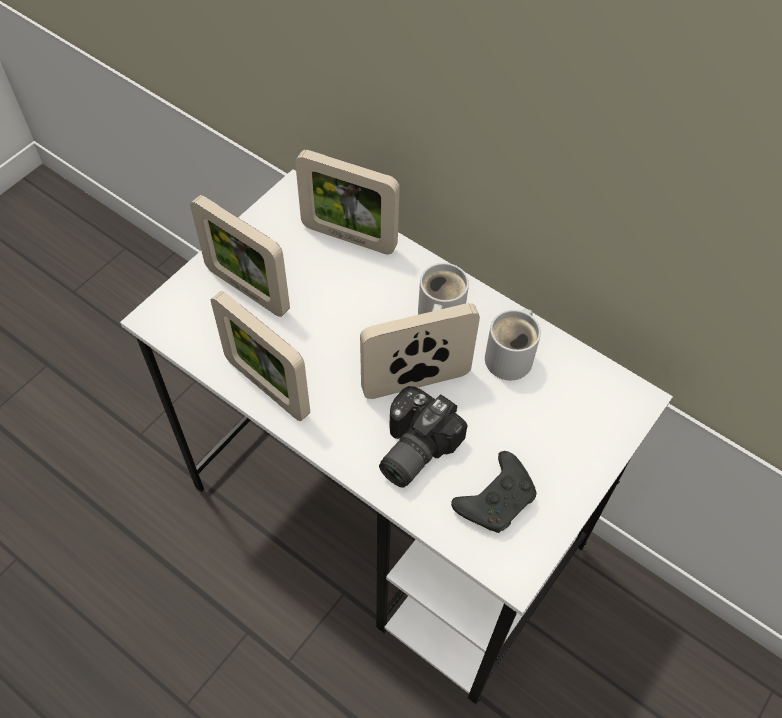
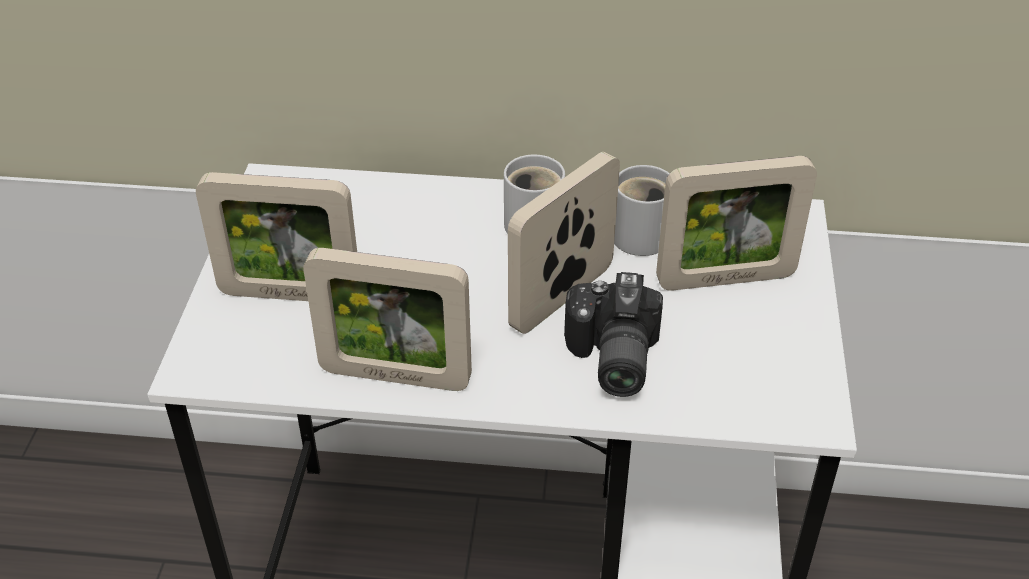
camera: 30 degrees left, 15 degrees down
picture frame [295,150,400,254] -> picture frame moved to [656,156,817,291]
black game controller [451,451,536,533] -> none

